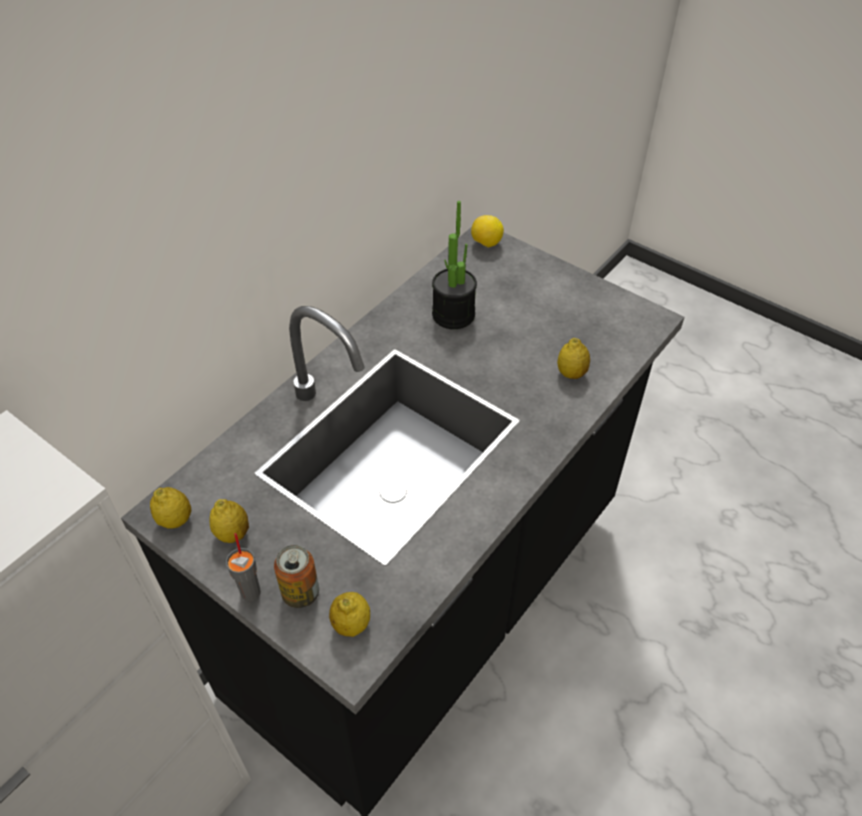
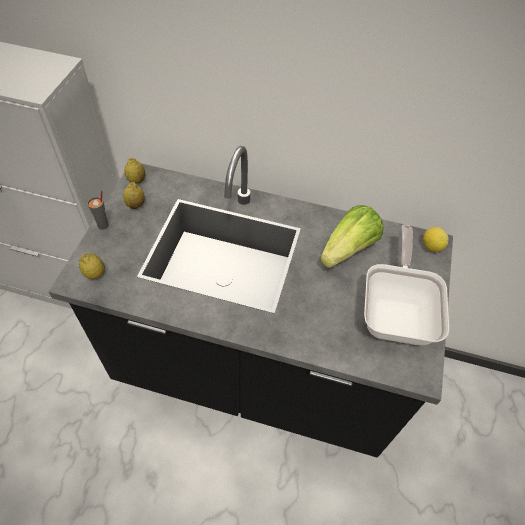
camera: 65 degrees right, 5 degrees up
can [274,545,319,608] -> none
potted plant [432,201,477,329] -> lettuce [320,205,384,268]
lemon [557,338,590,379] -> none
none -> frying pan [364,225,449,345]

